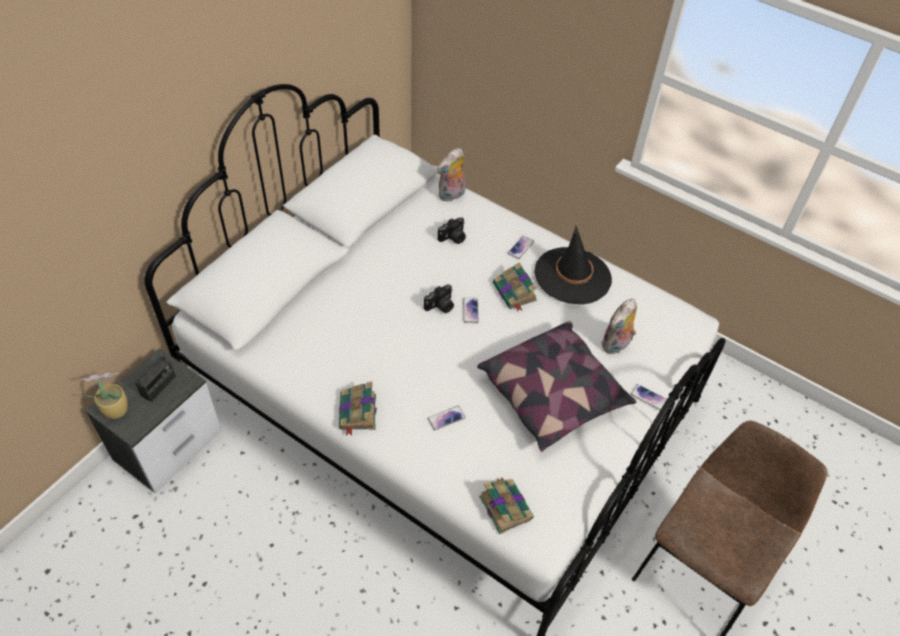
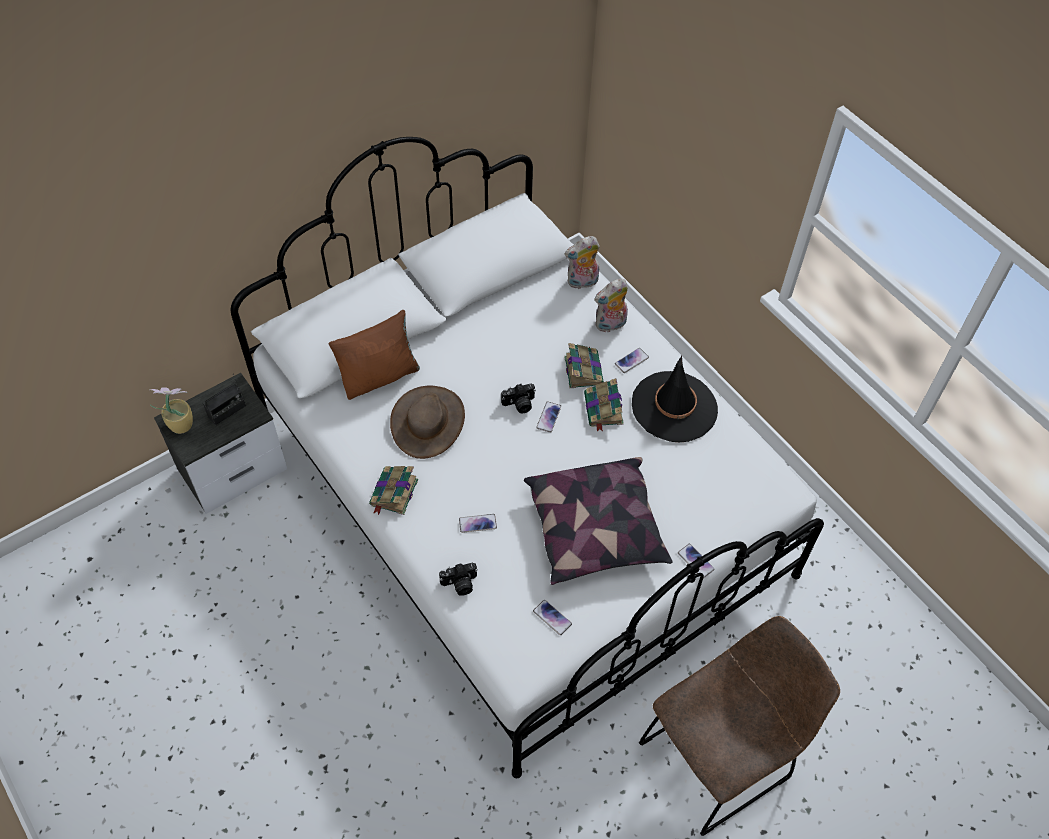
camera: 20 degrees right, 5 degrees up
camera [438,217,466,244] -> camera moved to [439,563,478,596]
book [479,478,534,534] -> book moved to [564,343,604,388]
plush toy [601,298,637,355] -> plush toy moved to [594,278,628,332]
none -> brown pillow [329,310,420,400]
none -> brown hat [390,385,465,459]
none -> phone [533,600,572,635]

